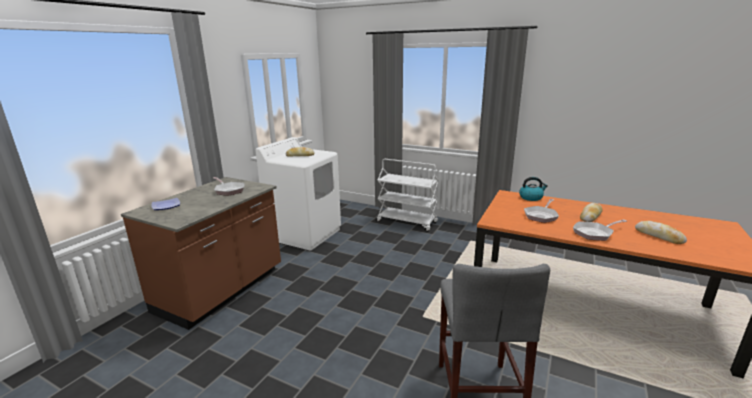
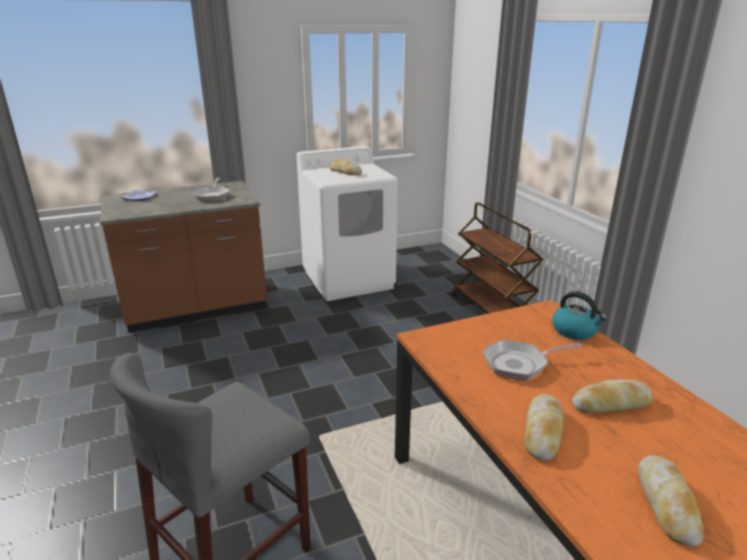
camera: 40 degrees right, 5 degrees up
white cart [376,159,439,232] -> brown cart [452,202,544,314]
frying pan [573,220,627,241] -> bread [524,394,564,461]

